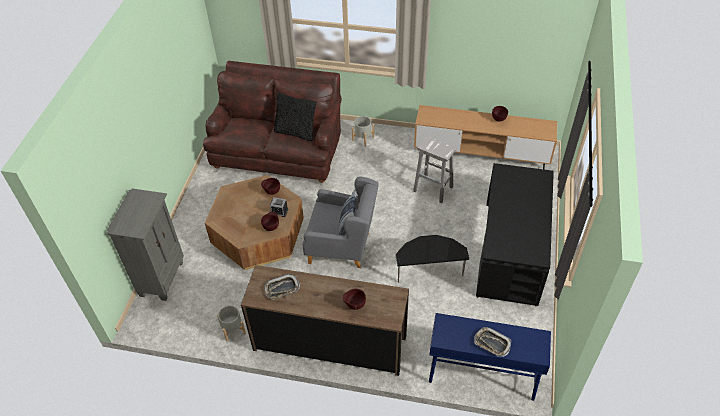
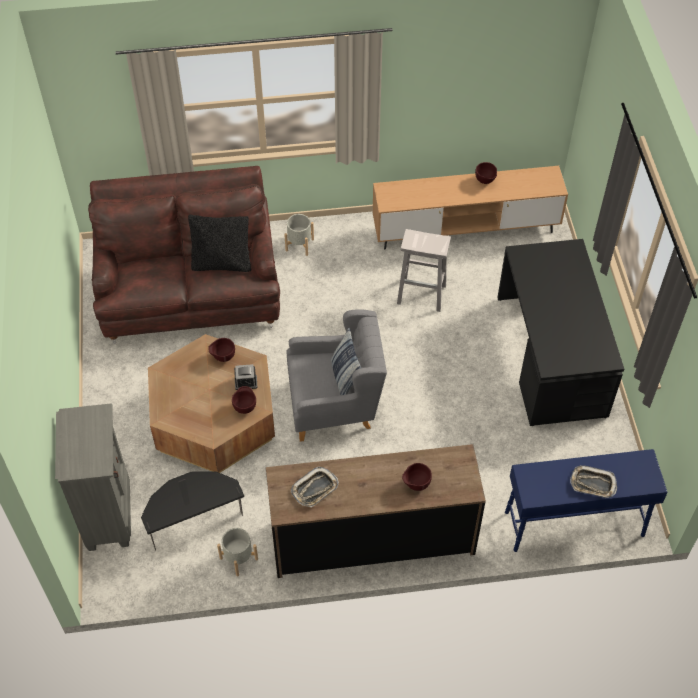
camera: 20 degrees left, 5 degrees up
side table [396,235,469,283] -> side table moved to [141,471,244,551]

